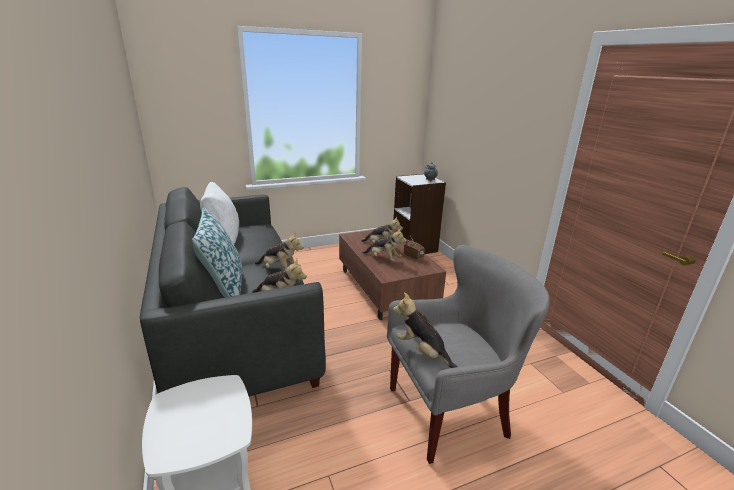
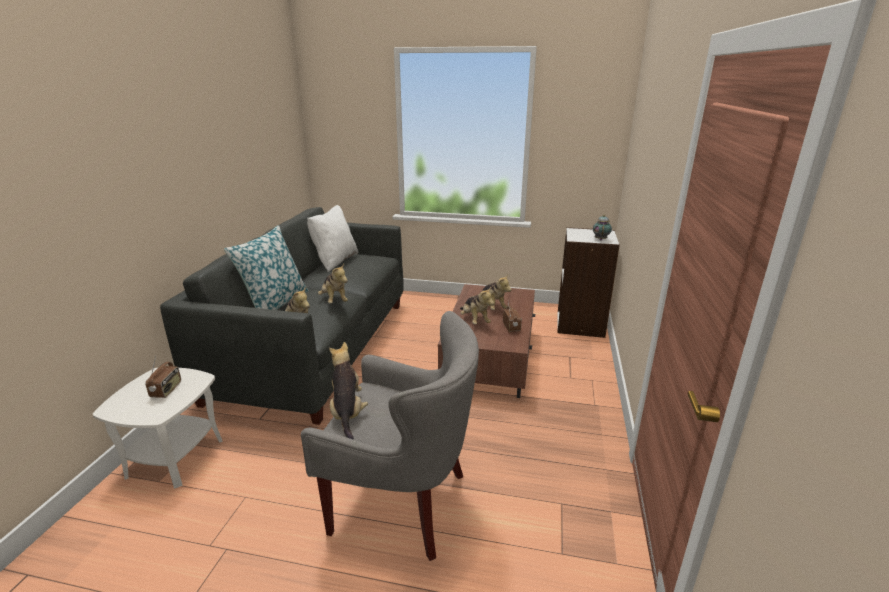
camera: 35 degrees right, 0 degrees up
none -> radio [145,356,181,398]

